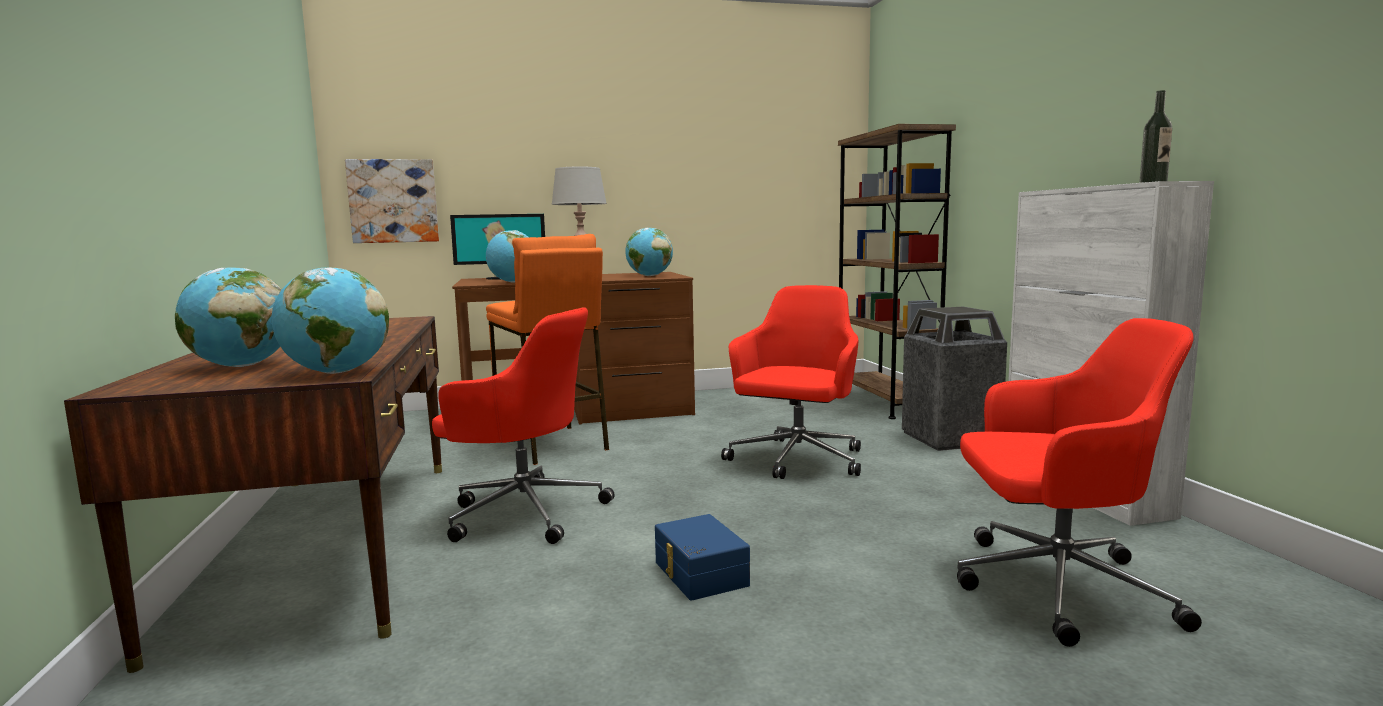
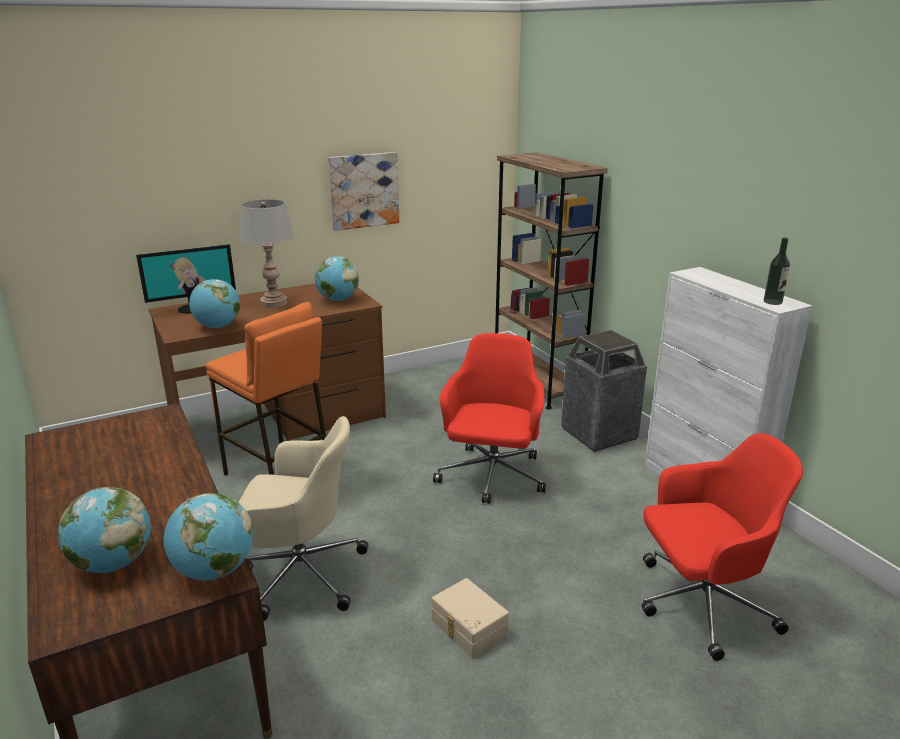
camera: 15 degrees left, 15 degrees up
picture [345,159,439,243] -> picture moved to [328,152,399,231]
red office chair [432,307,615,544] -> beige office chair [239,416,368,621]
blue storage box [655,514,750,601] -> beige storage box [432,578,509,658]

